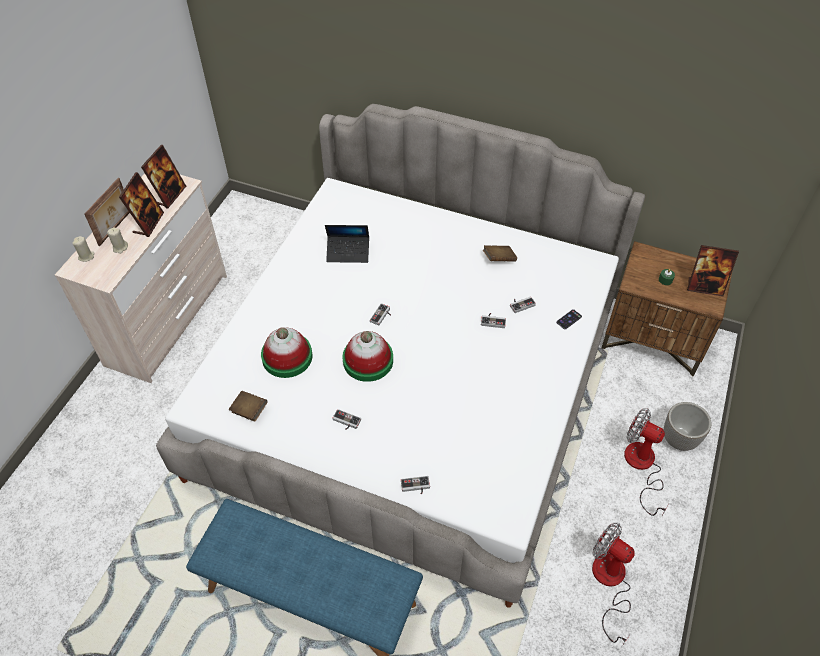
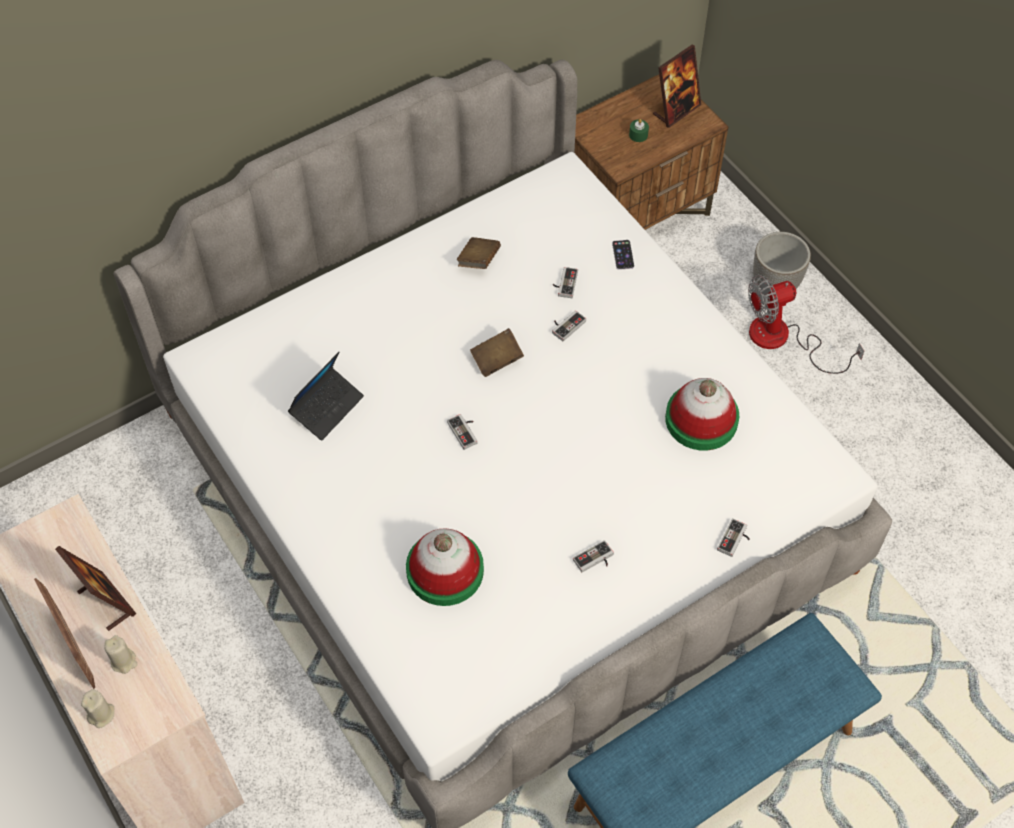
camera: 55 degrees left, 5 degrees up
picture frame [141,145,186,208] -> none
brown book [229,391,268,422] -> brown book moved to [470,328,524,377]
hat [342,331,393,382] -> hat moved to [665,378,739,451]
fan [592,523,634,646] -> none

